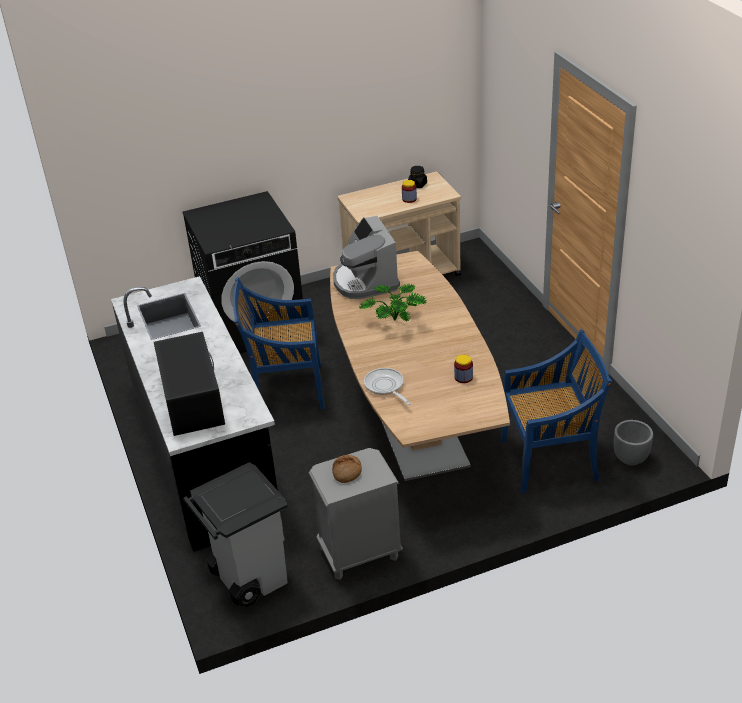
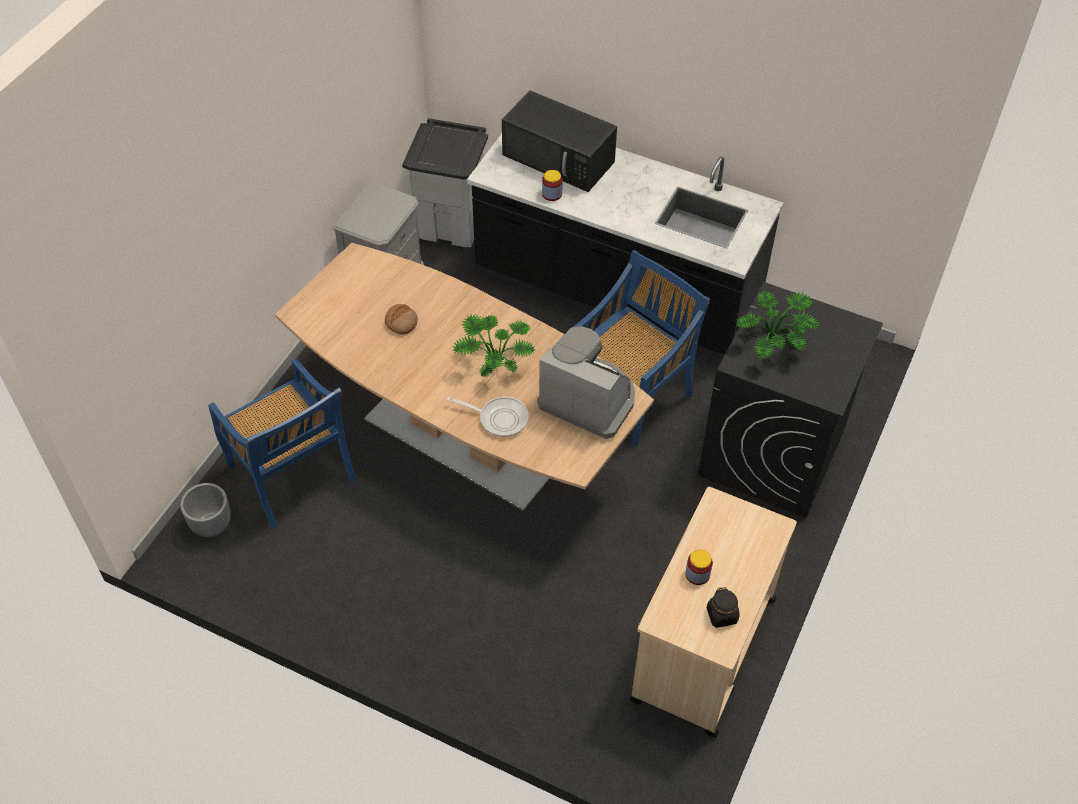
camera: 135 degrees right, 15 degrees up
bread [332,455,362,483] -> bread moved to [385,304,418,335]
frying pan [364,368,411,405] -> frying pan moved to [447,397,529,437]
jar [454,355,473,383] -> jar moved to [542,170,563,201]
blue chair [500,329,612,494] -> blue chair turned 75 degrees counterclockwise [208,358,357,529]
none -> potted plant [736,291,820,360]

